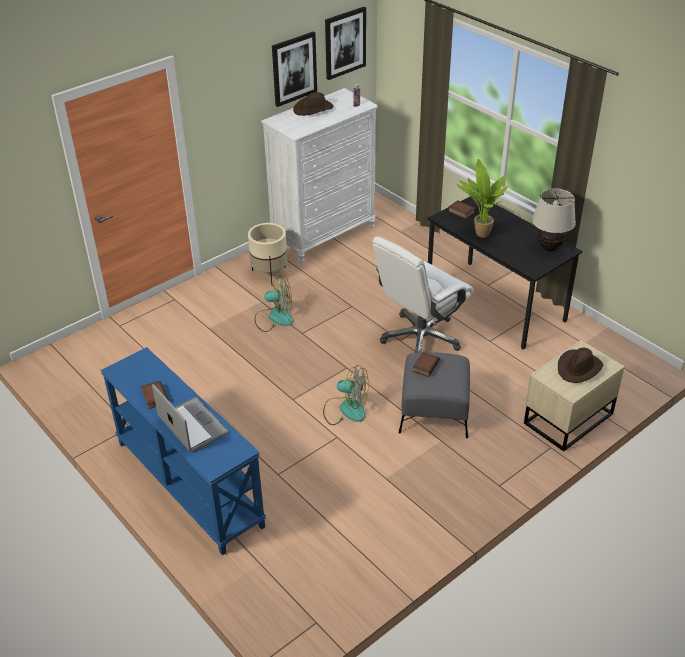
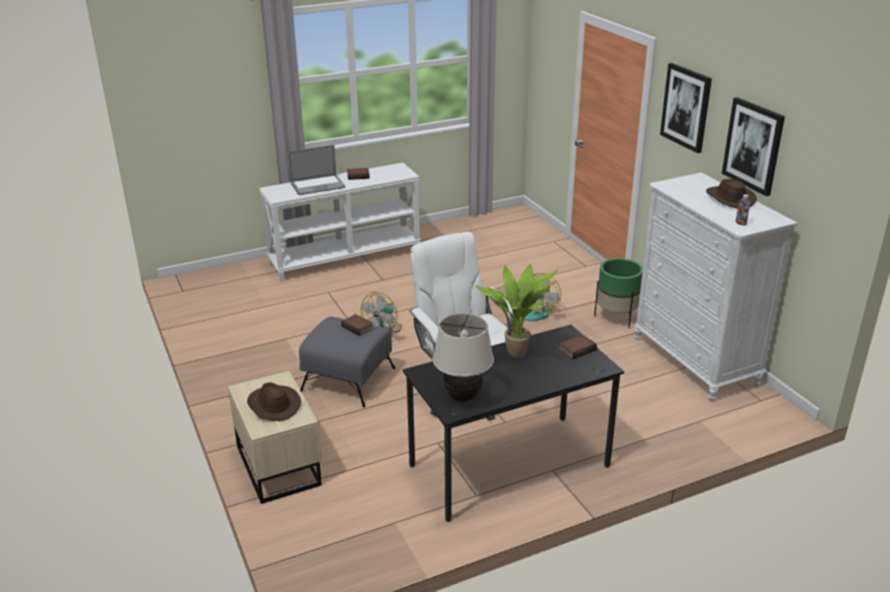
camera: 105 degrees right, 10 degrees down
blue console table [100,347,266,555] -> white console table [259,163,421,282]
beige planter [248,223,288,284] -> green planter [594,258,643,328]
picture [325,7,366,80] -> picture moved to [660,63,712,153]

